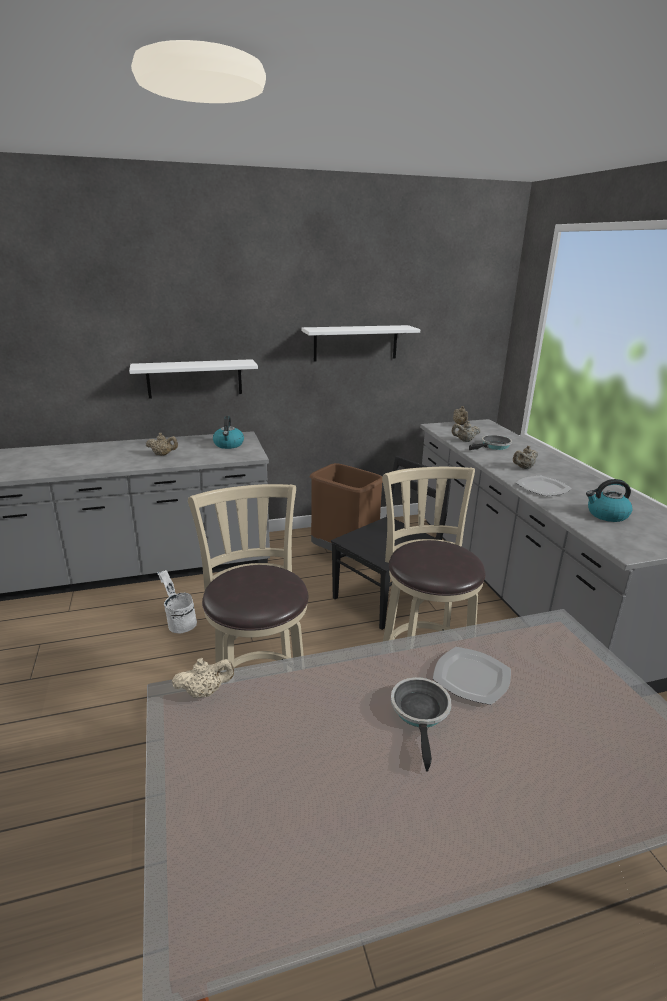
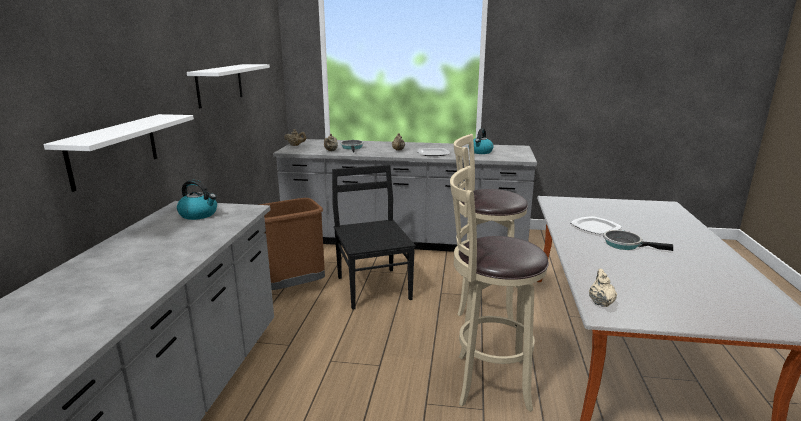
camera: 65 degrees left, 5 degrees down
beige teapot [146,433,178,456] -> none
white bucket [157,570,197,633] -> none

